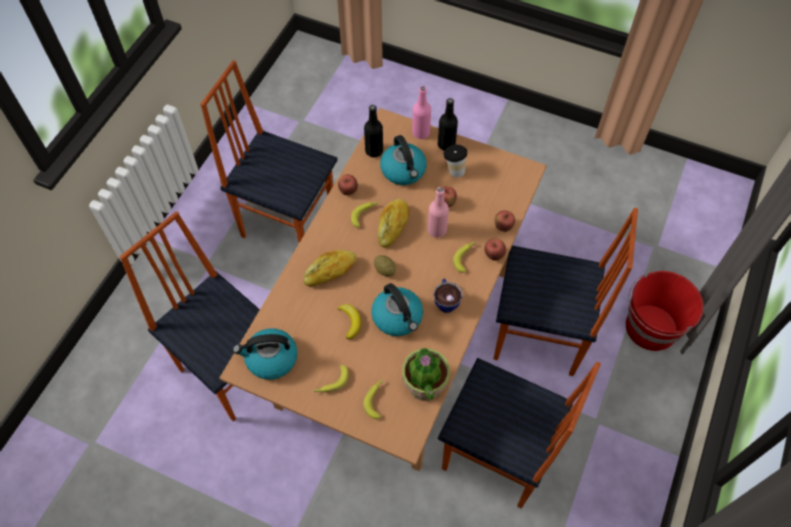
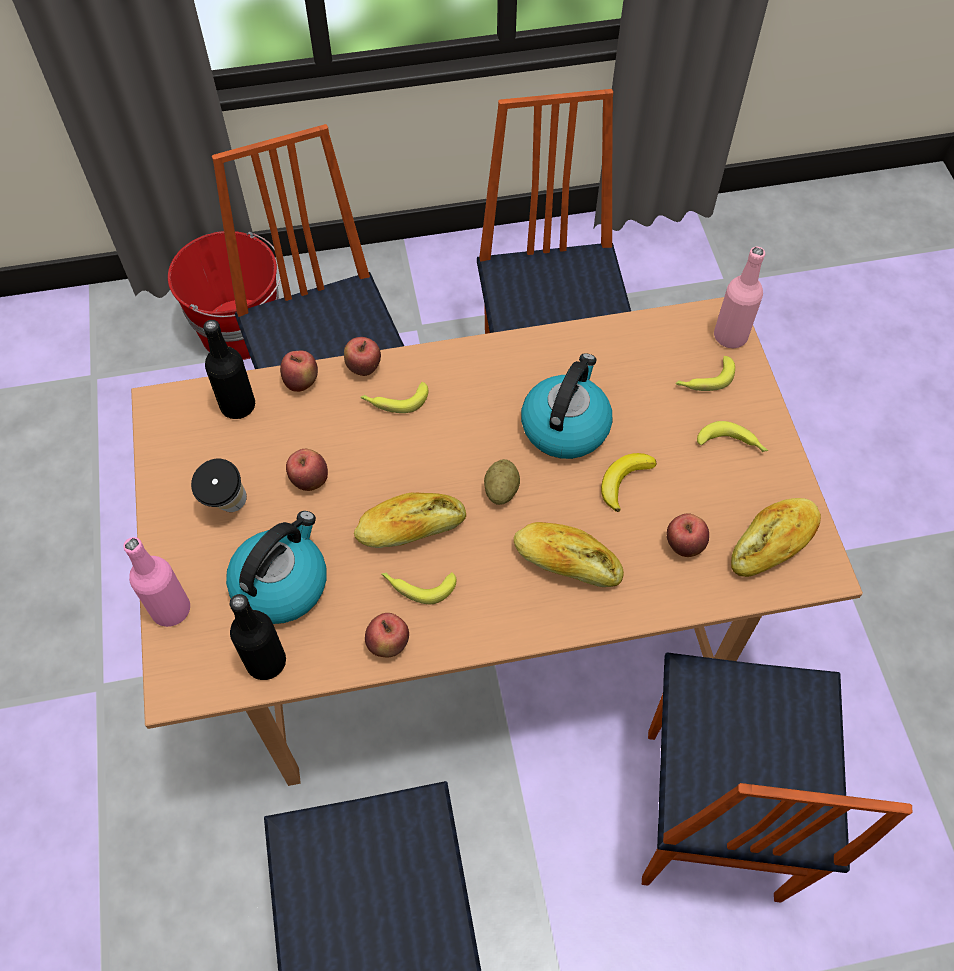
camera: 125 degrees left, 0 degrees up
kettle [233,328,297,380] -> bread [731,498,821,577]
potted plant [402,348,450,401] -> none
pink bottle [428,187,449,238] -> pink bottle moved to [714,247,765,348]
cup [433,279,463,313] -> none
black bottle [438,98,458,151] -> black bottle moved to [203,320,255,419]
none -> apple [667,513,709,557]

